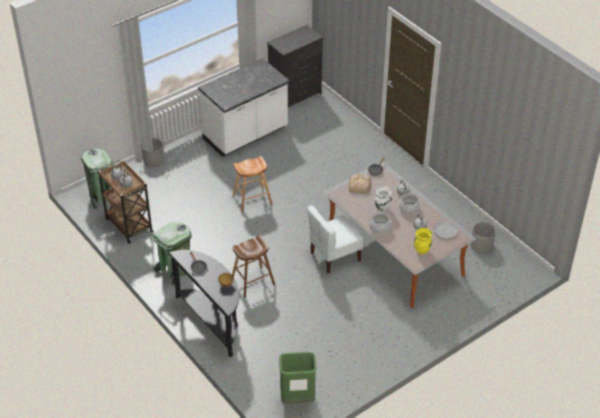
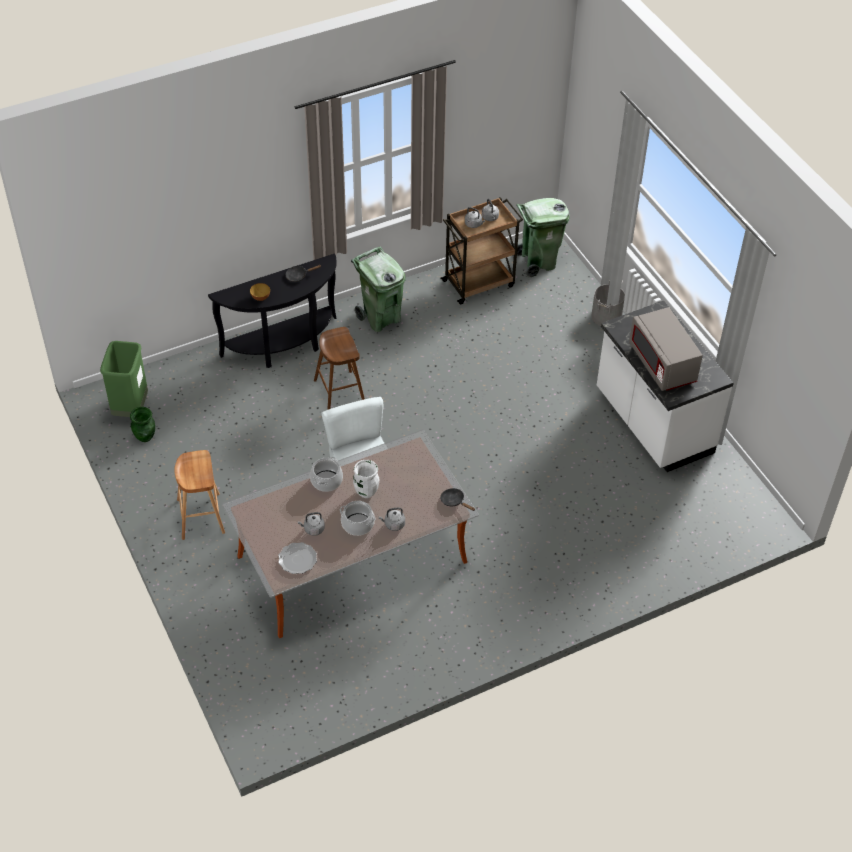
camera: 100 degrees right, 5 degrees up
brown stool [233,156,272,213] -> brown stool moved to [175,450,225,540]
black dresser [267,25,323,107] -> none
bread [349,174,371,193] -> none
yellow vase [414,228,432,254] -> none
grey bucket [471,217,496,254] -> none
none -> green vase [130,407,155,442]
none -> grey microwave [629,307,703,391]

